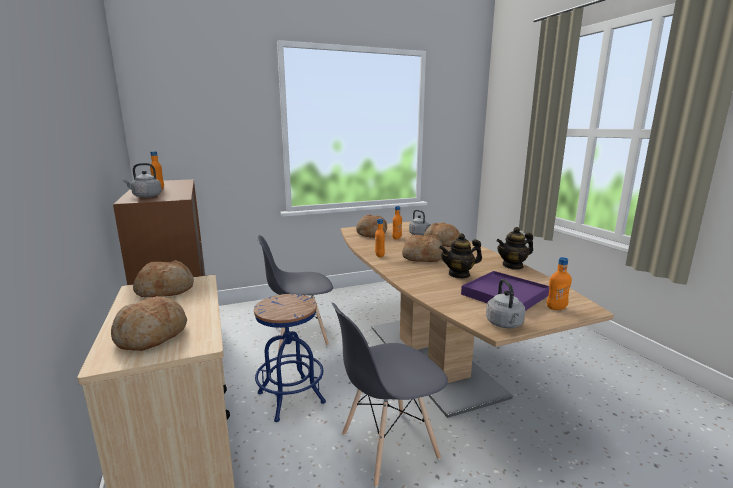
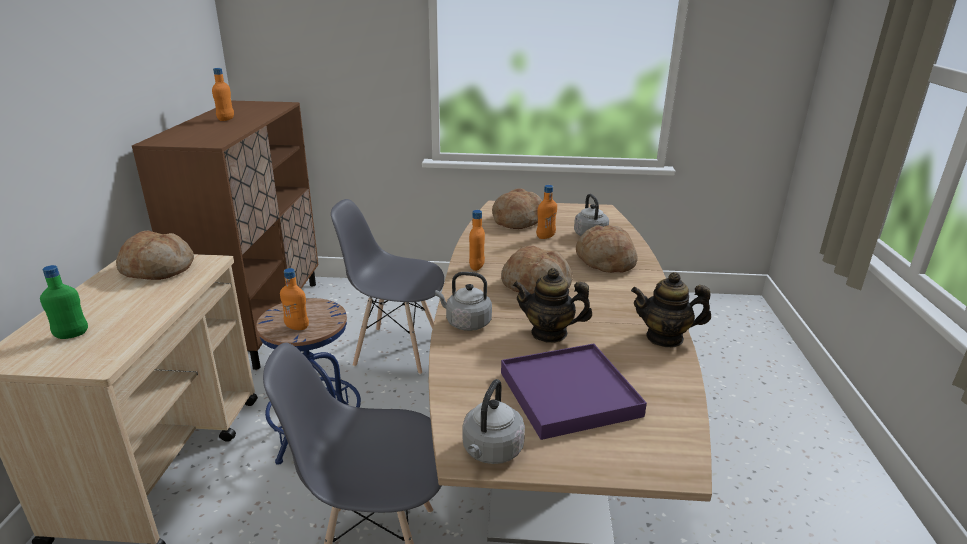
camera: 25 degrees right, 10 degrees up
bread [111,296,187,351] -> green bottle [40,265,88,339]
grey kettle [123,163,162,198] -> grey kettle moved to [435,272,492,331]
orange bottle [547,257,572,310] -> orange bottle moved to [280,268,309,330]

